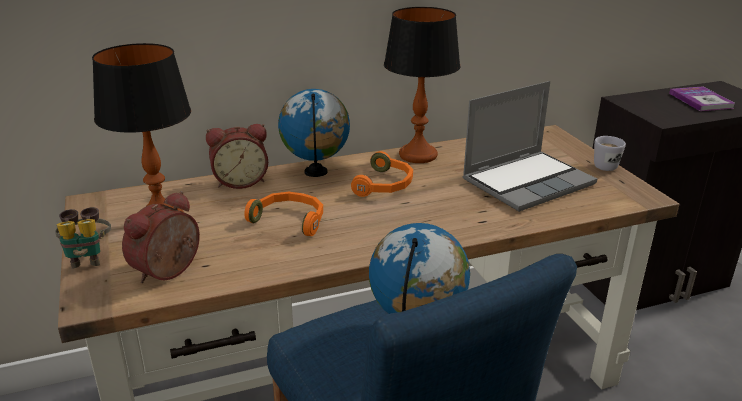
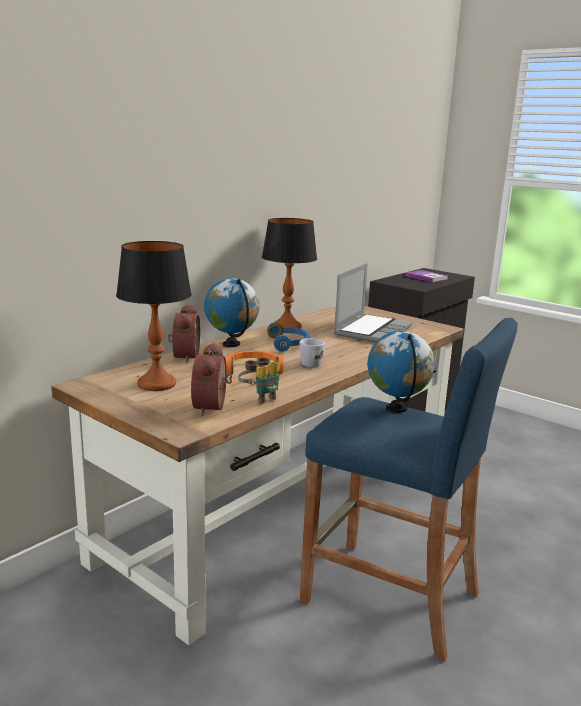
camera: 30 degrees left, 10 degrees down
binoculars [55,207,111,269] -> binoculars moved to [238,357,280,404]
alarm clock [206,124,268,189] -> alarm clock turned 45 degrees counterclockwise [168,304,200,363]
orange headphones [351,151,413,197] -> blue headphones [267,322,310,352]
white mug [594,136,626,171] -> white mug moved to [299,338,325,367]

